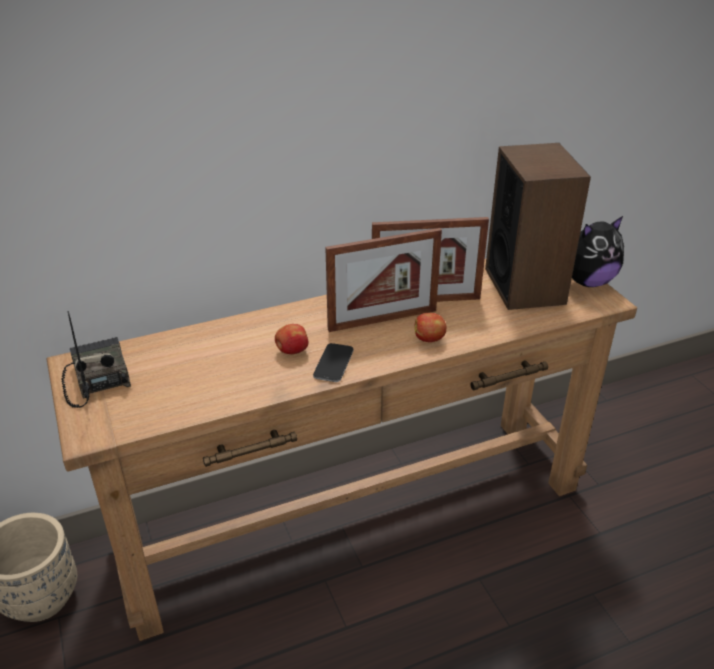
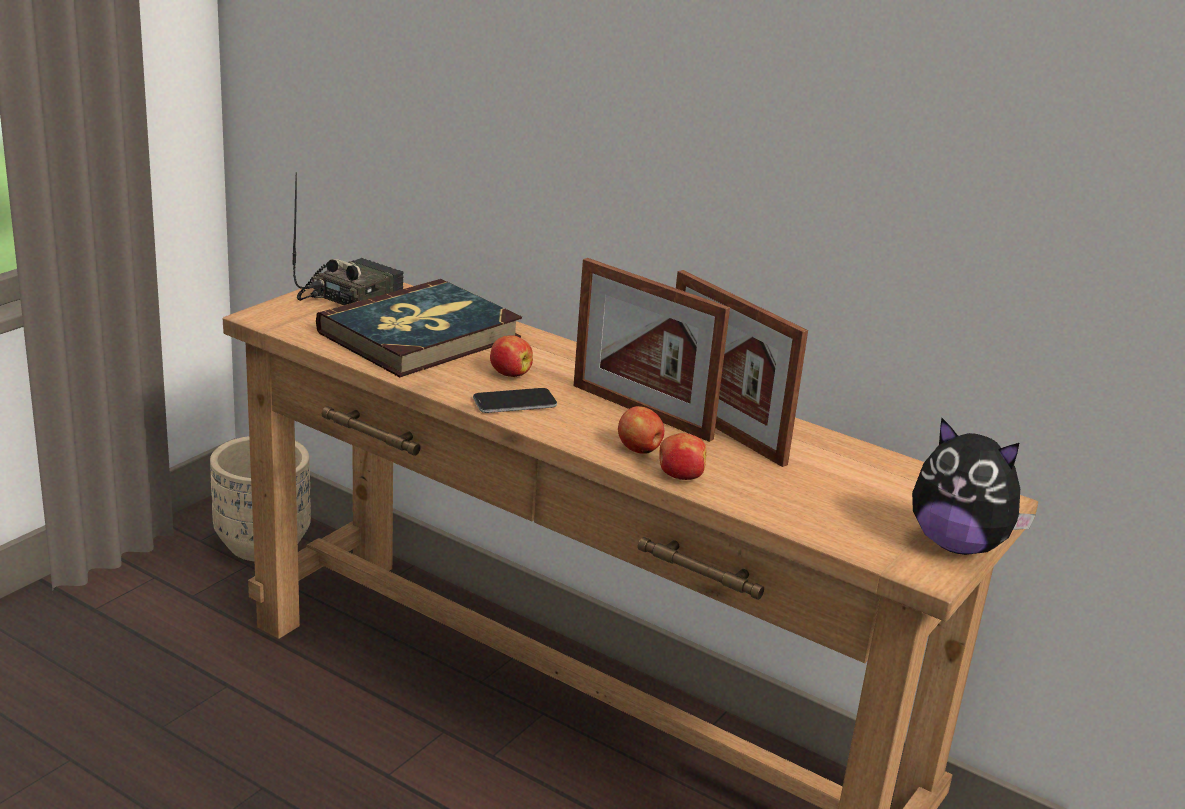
camera: 55 degrees right, 10 degrees down
speaker [485,143,591,310] -> none
none -> book [316,279,522,377]
none -> apple [659,433,706,480]

